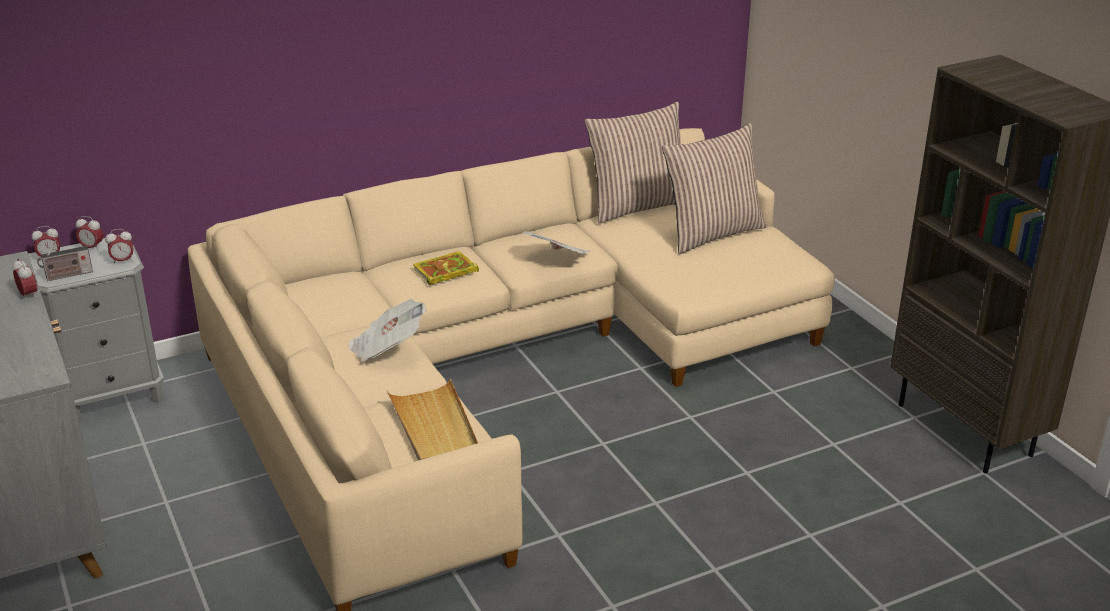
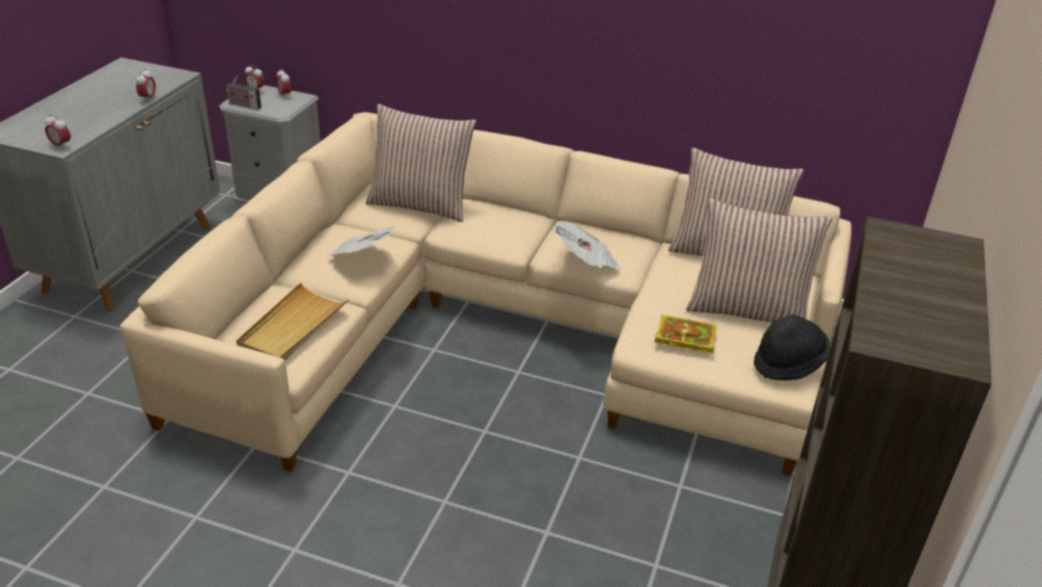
camera: 45 degrees right, 5 degrees up
alarm clock [105,229,133,263] -> alarm clock moved to [45,114,71,148]
book [413,251,479,285] -> book moved to [655,315,717,354]
none -> pillow [366,104,477,222]
none -> black hat [754,315,830,381]

